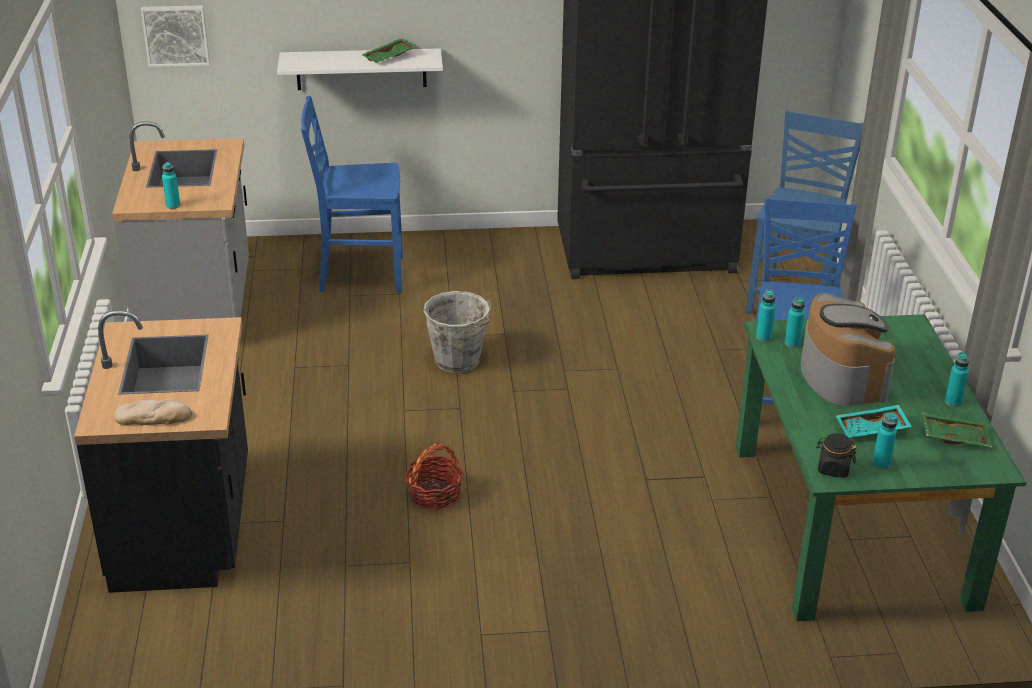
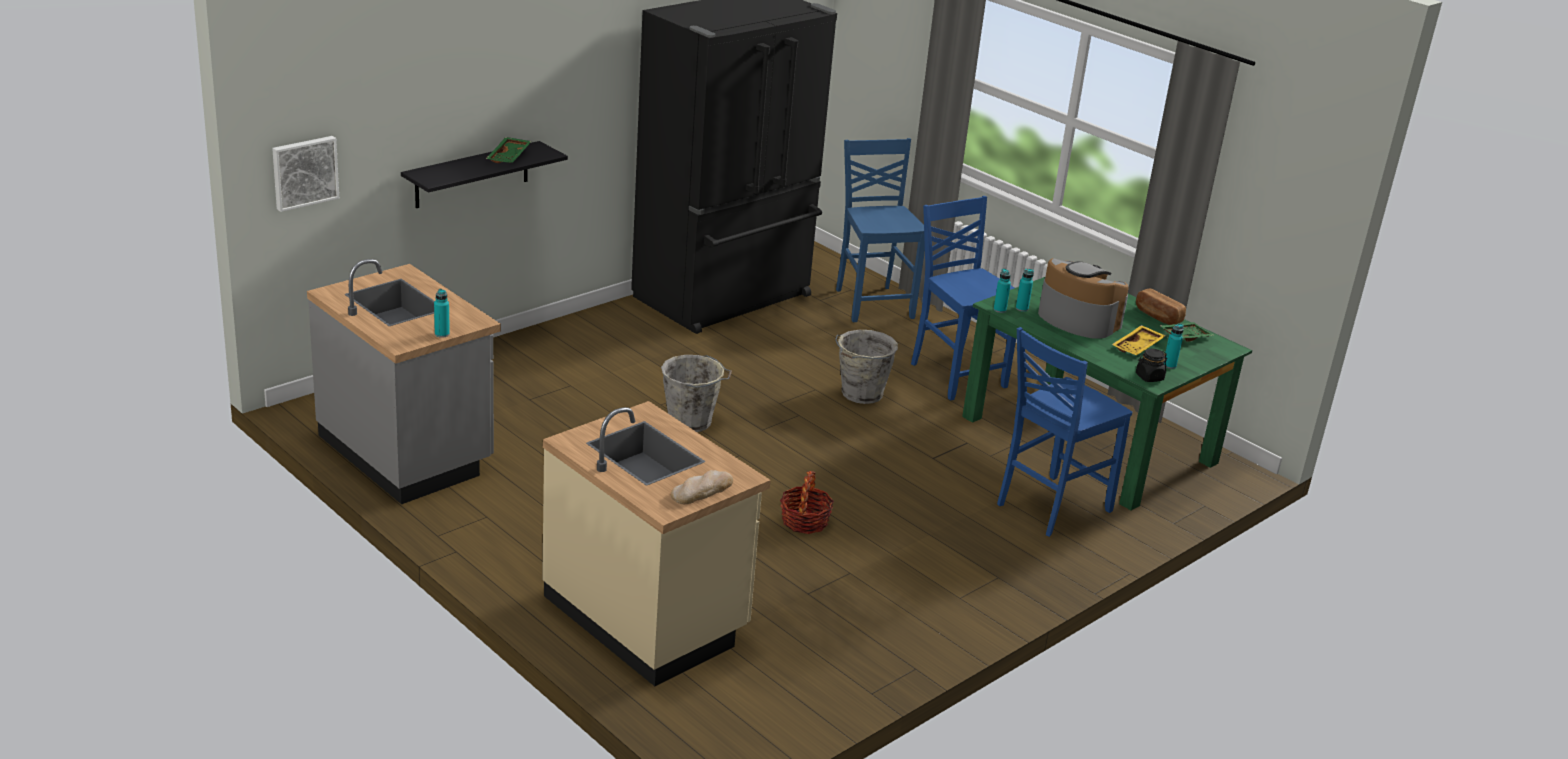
camera: 40 degrees left, 5 degrees down
black counter [74,310,248,593] -> beige counter [542,401,771,686]
white shelf [277,48,443,90] -> black shelf [401,141,568,208]
blue chair [301,96,403,293] -> blue chair moved to [997,327,1132,537]
turquoise tray [836,405,912,438] -> yellow tray [1112,325,1166,355]
turquoise bottle [945,352,969,407] -> bread [1136,289,1186,325]
none -> grey bucket [835,330,898,404]

